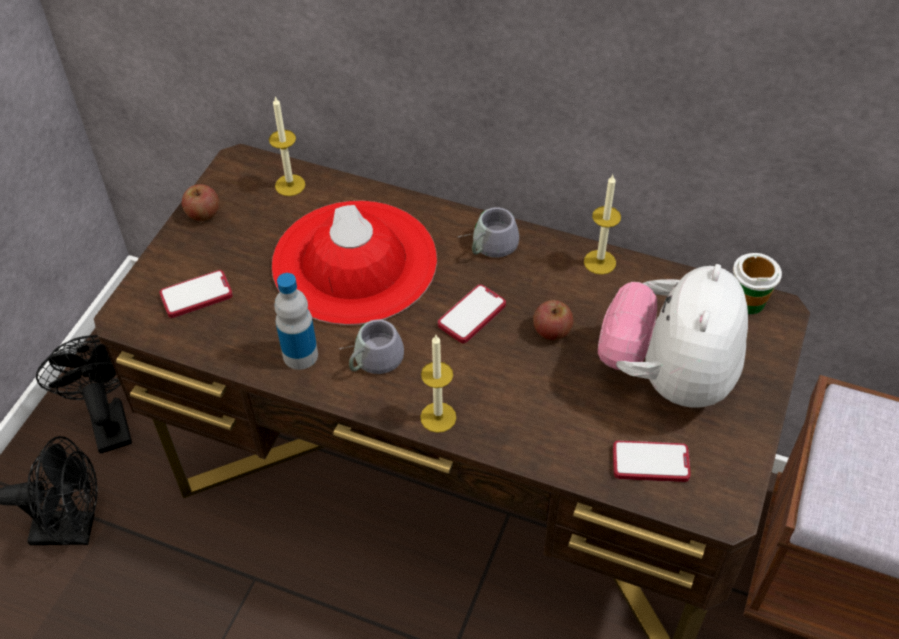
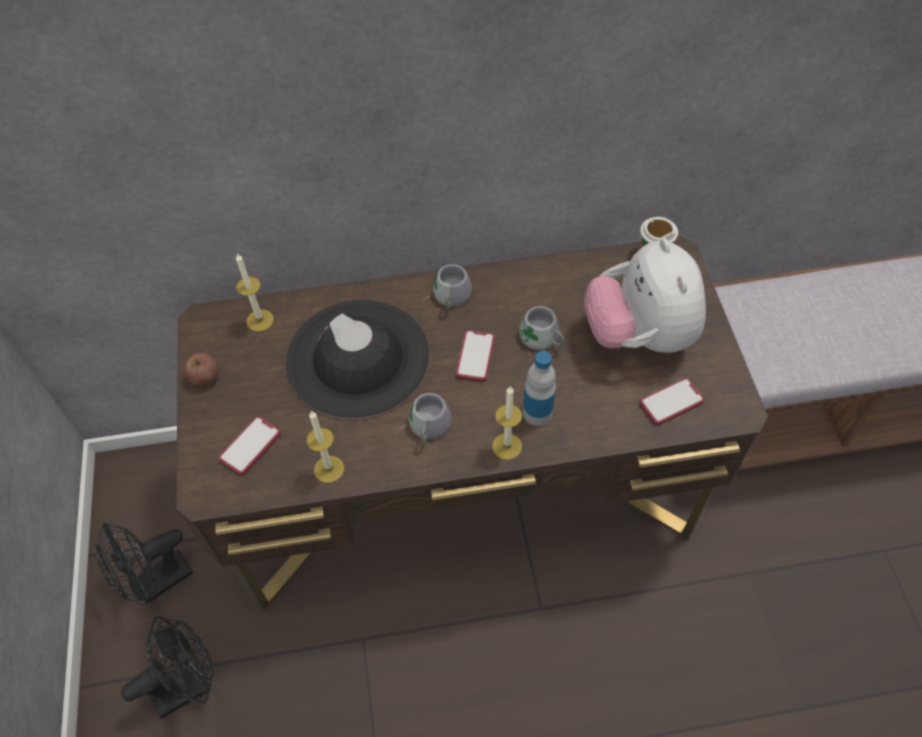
camera: 30 degrees left, 5 degrees up
black fan [36,335,132,454] -> black fan turned 75 degrees counterclockwise [95,523,193,605]
red hat [272,201,437,325] -> black hat [286,300,429,419]
bottle [274,273,318,370] -> bottle moved to [523,351,556,426]
apple [533,300,573,340] -> grey mug [519,306,564,360]
candle [584,175,621,275] -> candle moved to [306,411,344,483]

